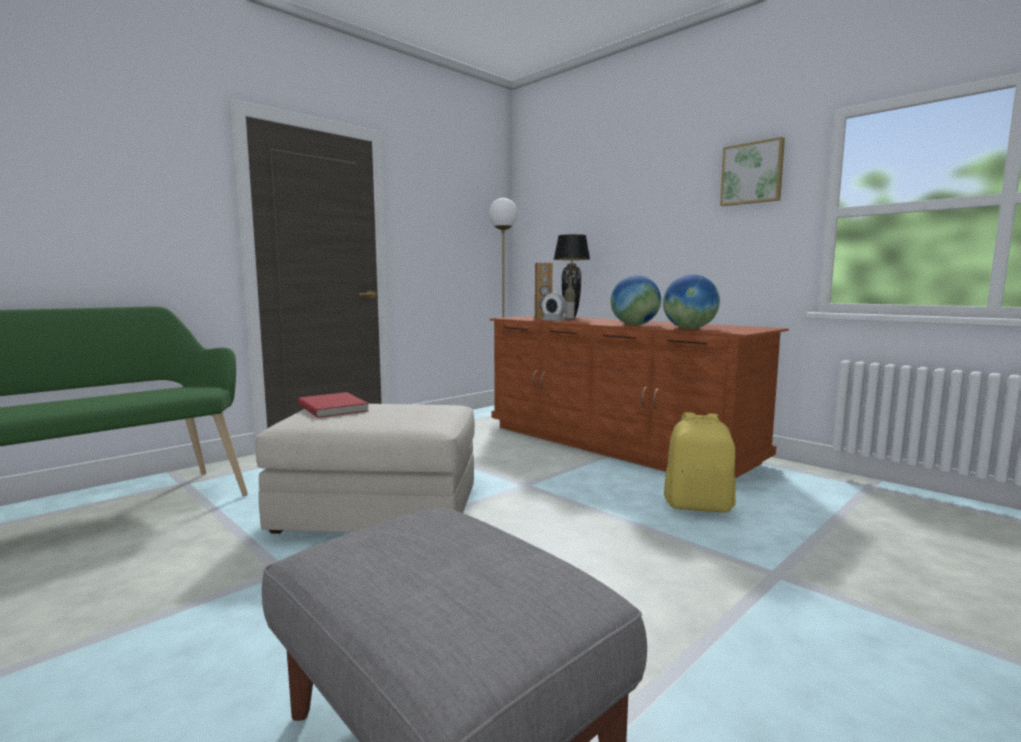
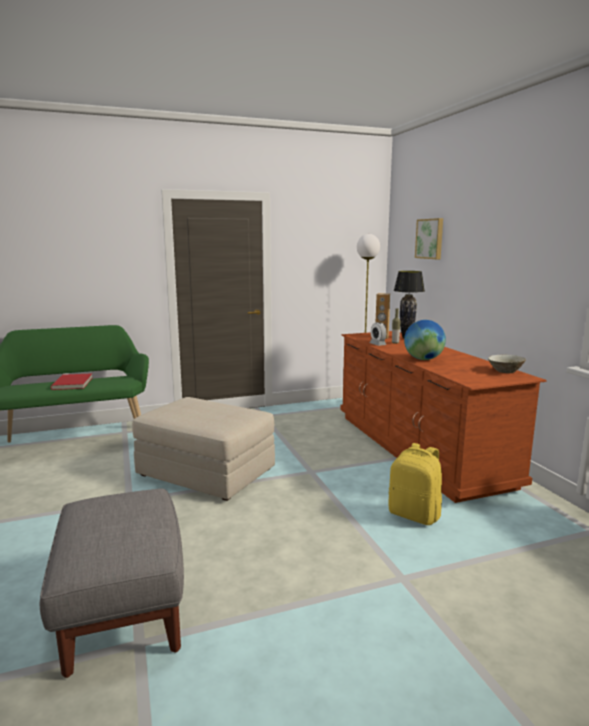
camera: 25 degrees right, 5 degrees up
red book [298,392,369,418] -> red book moved to [51,373,93,390]
globe [663,274,720,329] -> none
picture [720,137,785,206] -> picture moved to [415,218,443,259]
none -> beige bowl [488,355,526,373]

